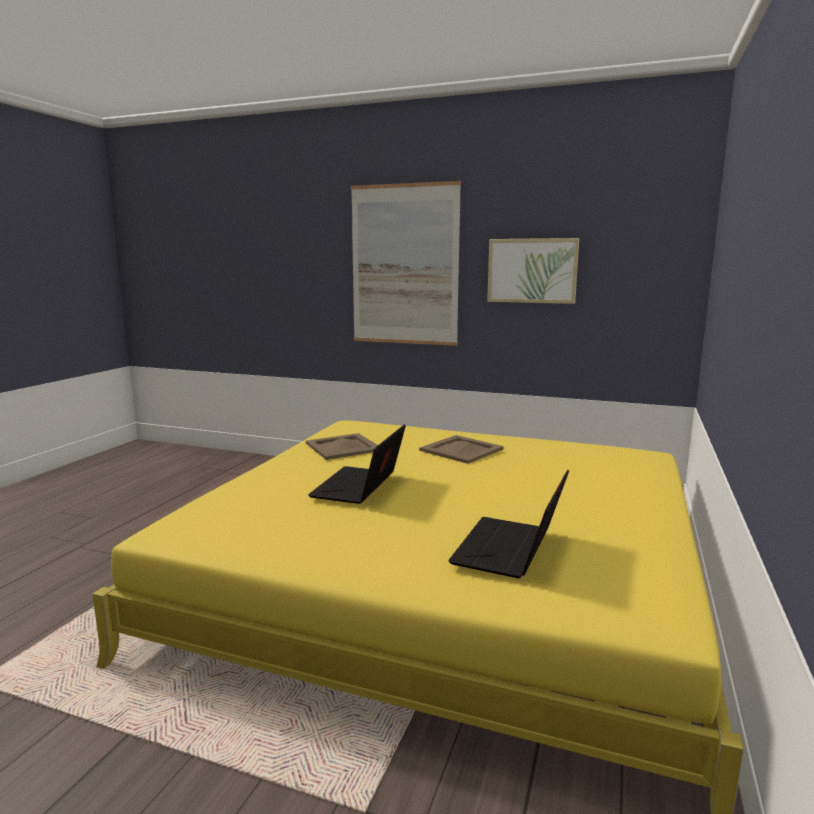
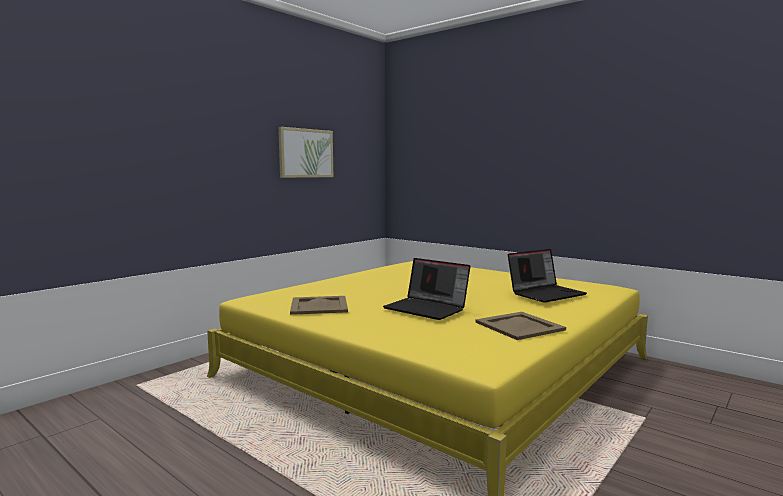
camera: 70 degrees left, 5 degrees down
picture [351,181,461,346] -> none
beige tray [419,435,504,464] -> beige tray moved to [475,312,566,340]
laptop [448,469,569,578] -> laptop turned 75 degrees counterclockwise [508,249,587,303]

